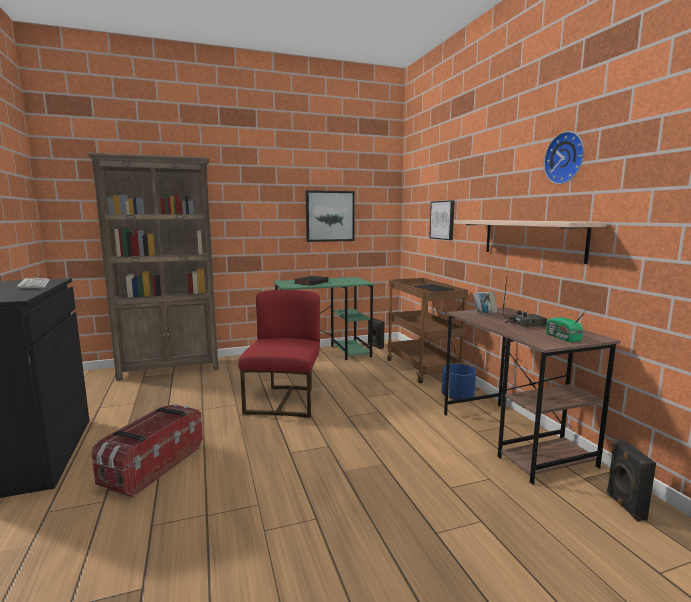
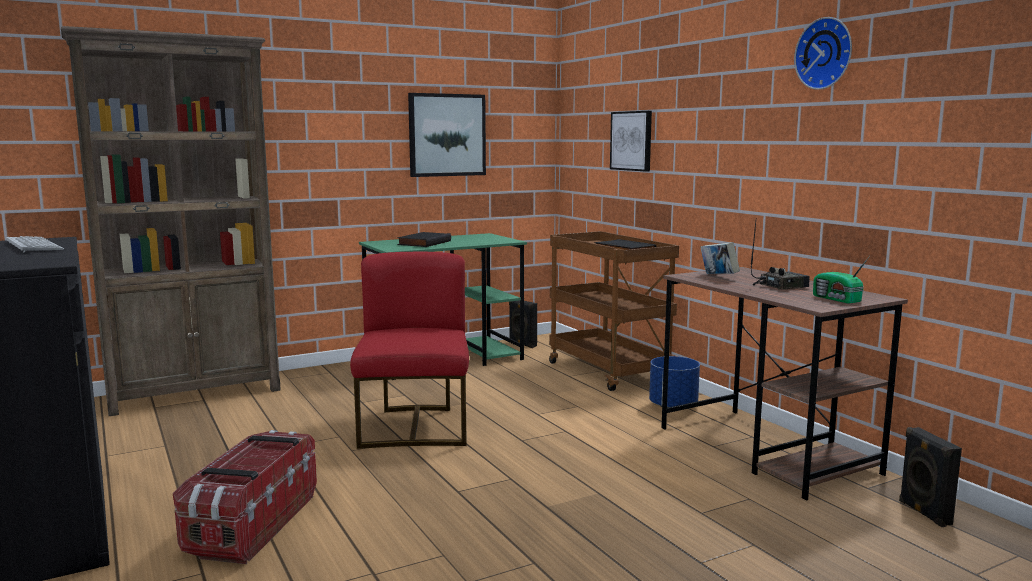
camera: 10 degrees left, 0 degrees up
shelf [454,220,606,264] -> none

